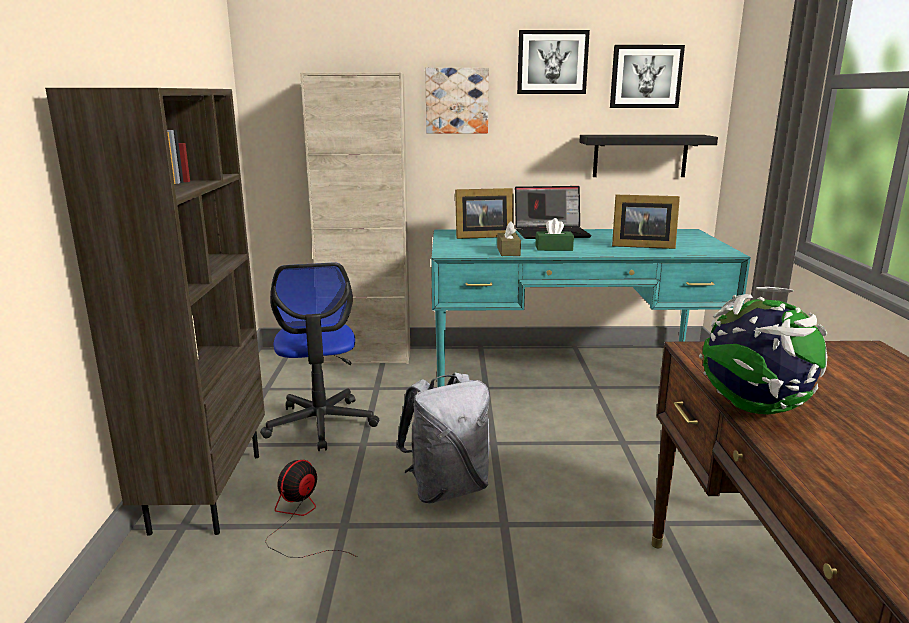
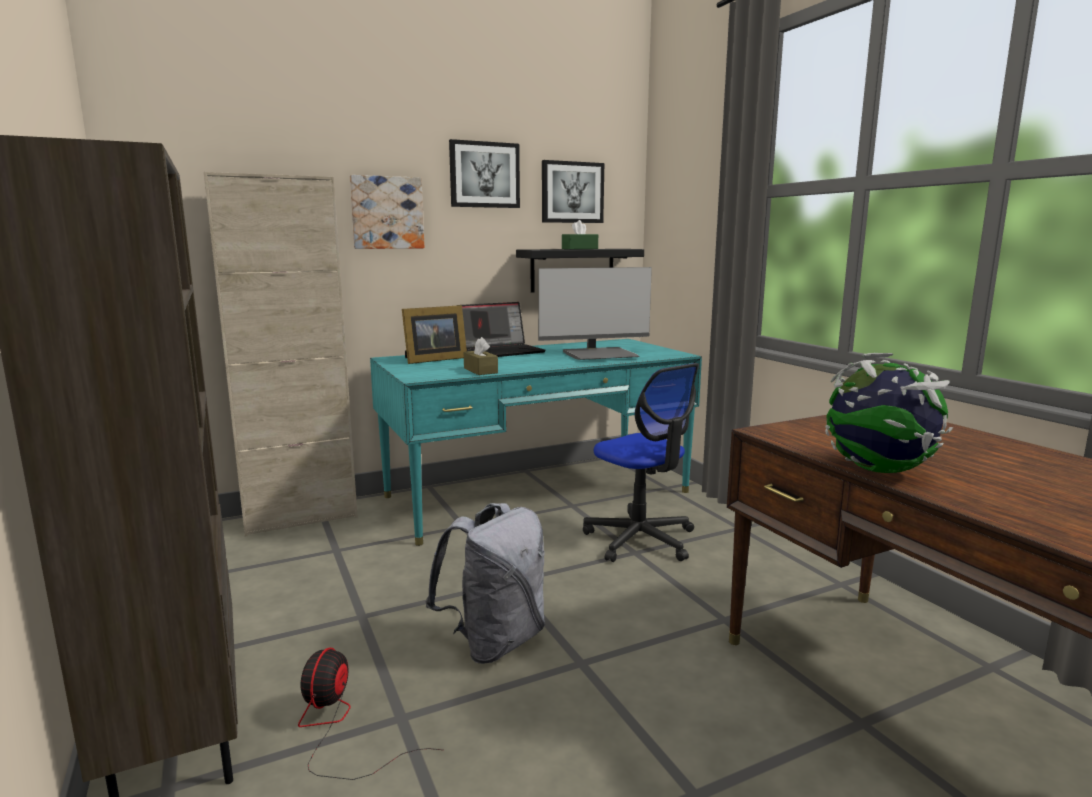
camera: 25 degrees left, 5 degrees down
office chair [260,263,379,451] -> office chair moved to [583,363,699,562]
green tissue box [535,218,574,251] -> green tissue box moved to [562,220,598,249]
picture frame [612,195,680,249] -> monitor [538,267,652,360]

